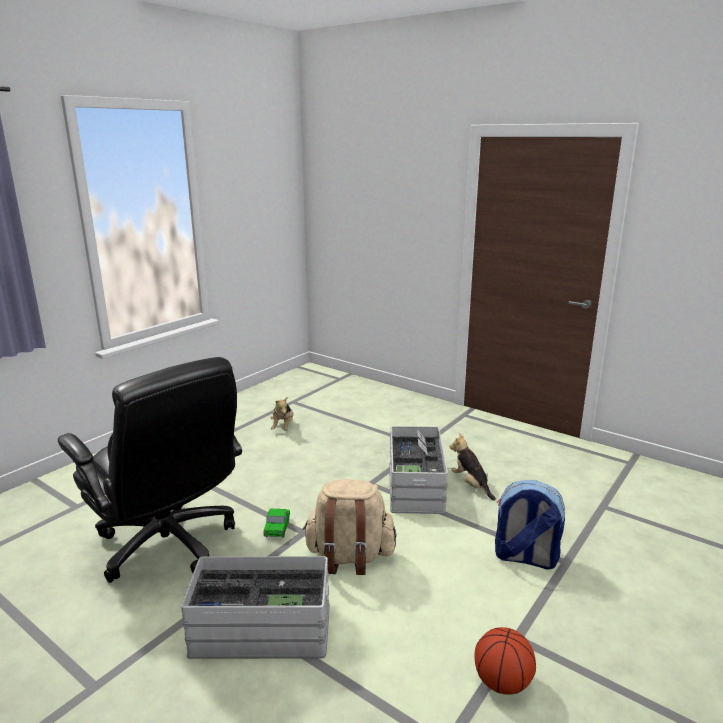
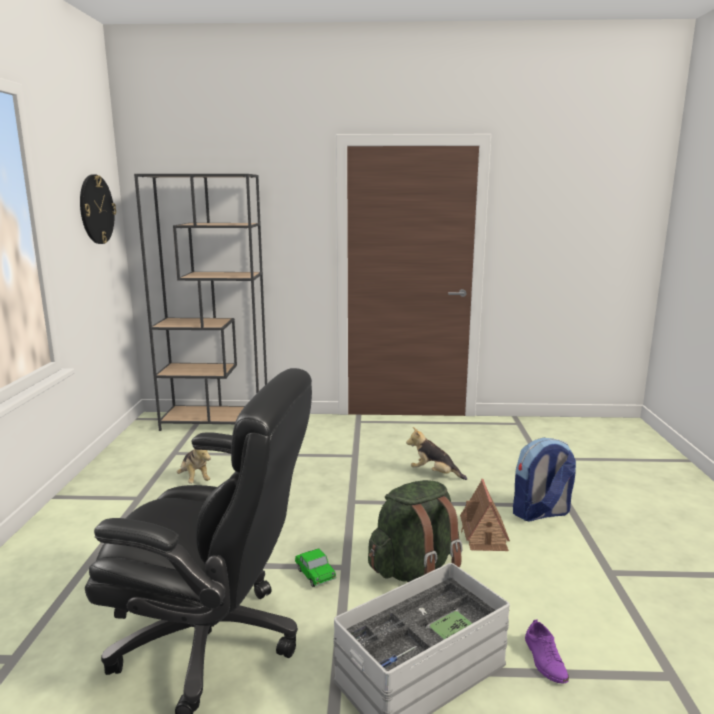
camera: 35 degrees left, 5 degrees down
beige backpack [303,479,397,575] -> green backpack [368,480,463,582]
grey storage box [389,426,448,514] -> none
basketball [475,627,536,695] -> none
none -> wall clock [80,174,116,244]
none -> bookcase [134,174,267,431]
none -> toy house [460,479,510,551]
none -> purple shoe [525,619,569,683]

